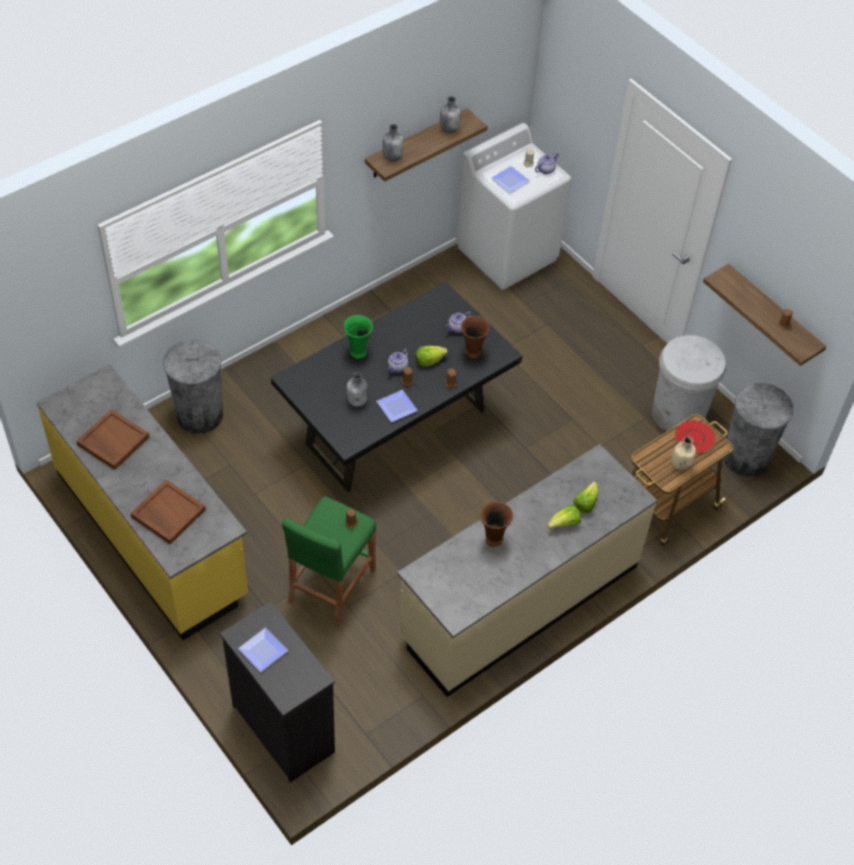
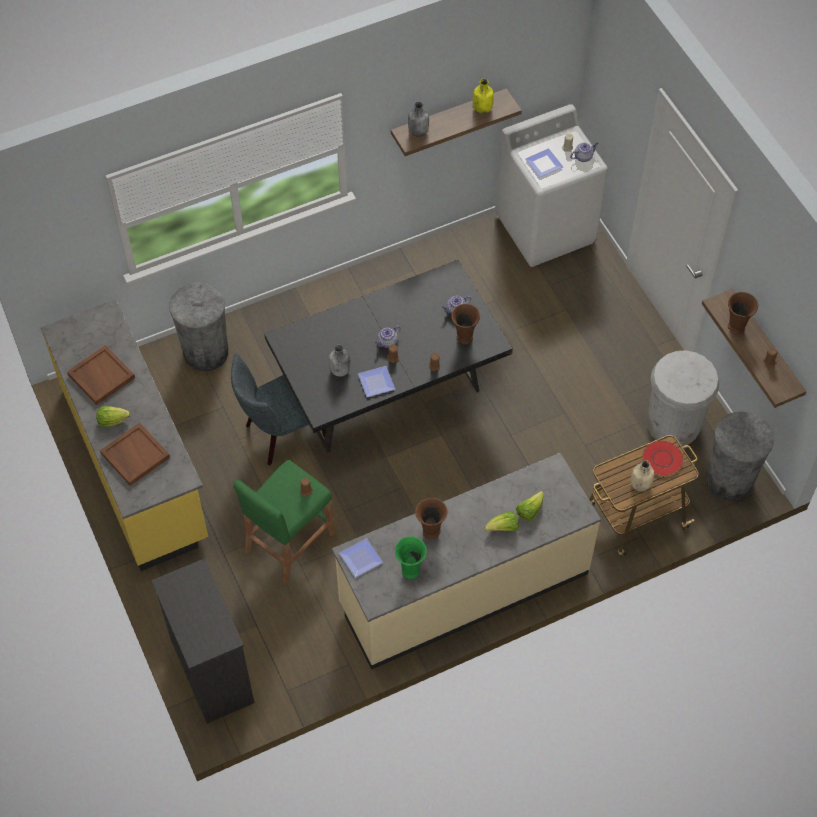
camera: 15 degrees right, 5 degrees up
plate [238,628,288,672] -> plate moved to [339,538,383,578]
green vase [344,315,373,359] -> green vase moved to [395,536,427,579]
lettuce [416,346,448,367] -> lettuce moved to [96,406,130,427]
grey bottle [440,96,461,133] -> yellow bottle [473,79,494,114]
none -> grey chair [231,353,326,465]
none -> brown vase [728,292,758,335]

